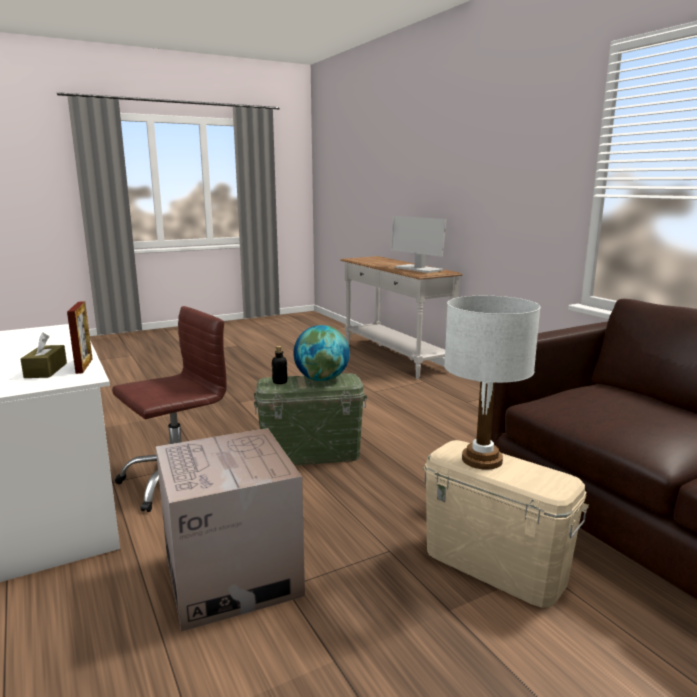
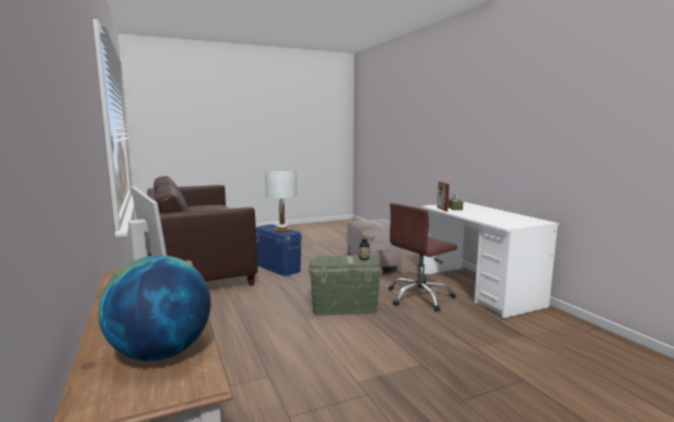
camera: 175 degrees left, 5 degrees down
globe [293,325,350,381] -> globe moved to [98,255,211,361]
beige storage box [423,440,589,608] -> blue storage box [256,224,302,276]

